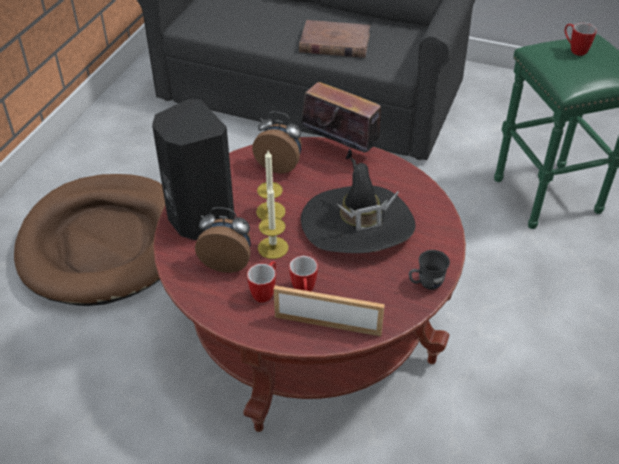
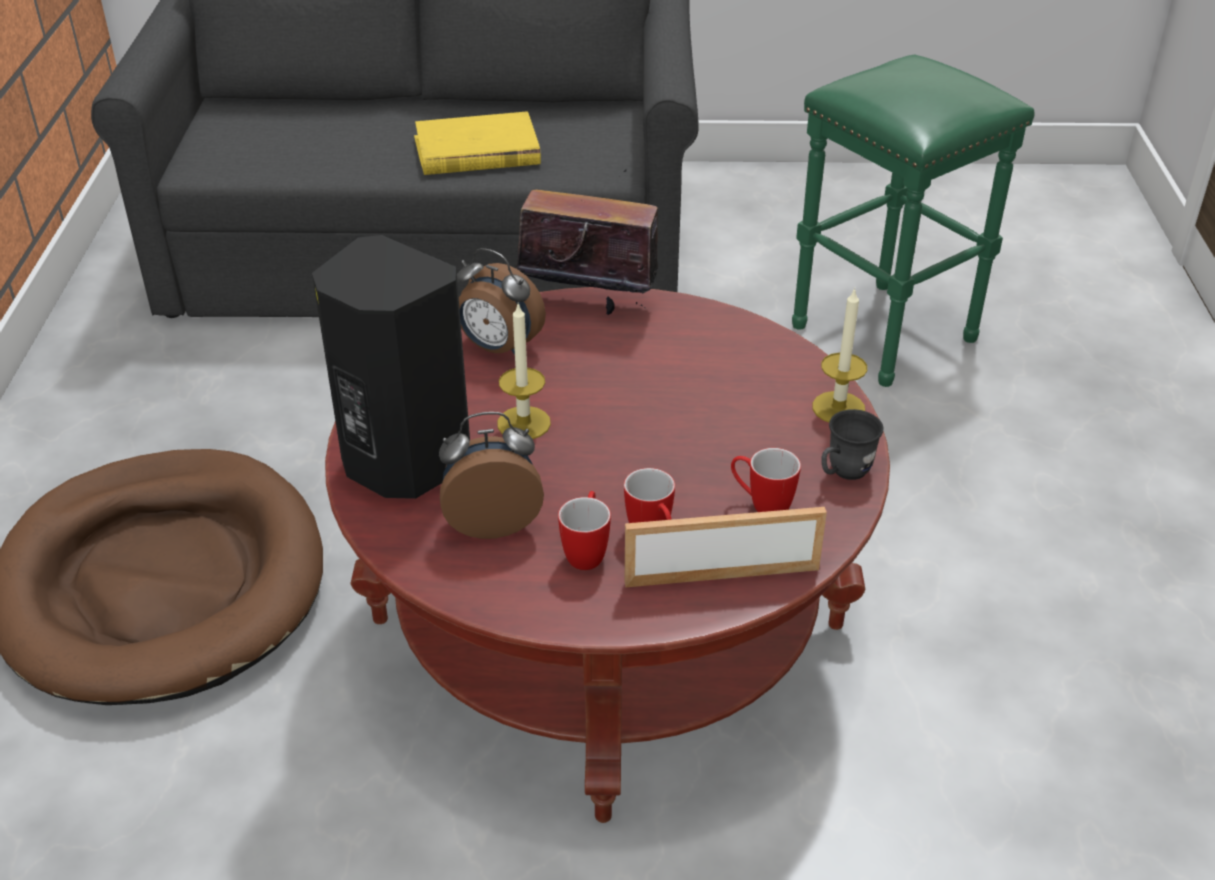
camera: 20 degrees left, 5 degrees down
alarm clock [252,111,302,173] -> alarm clock turned 150 degrees counterclockwise [457,248,546,355]
candle [258,185,288,259] -> candle moved to [812,288,867,422]
brown book [299,20,370,58] -> yellow book [414,111,541,175]
black hat [301,157,415,253] -> none
mug [565,23,597,56] -> mug moved to [731,448,801,512]

